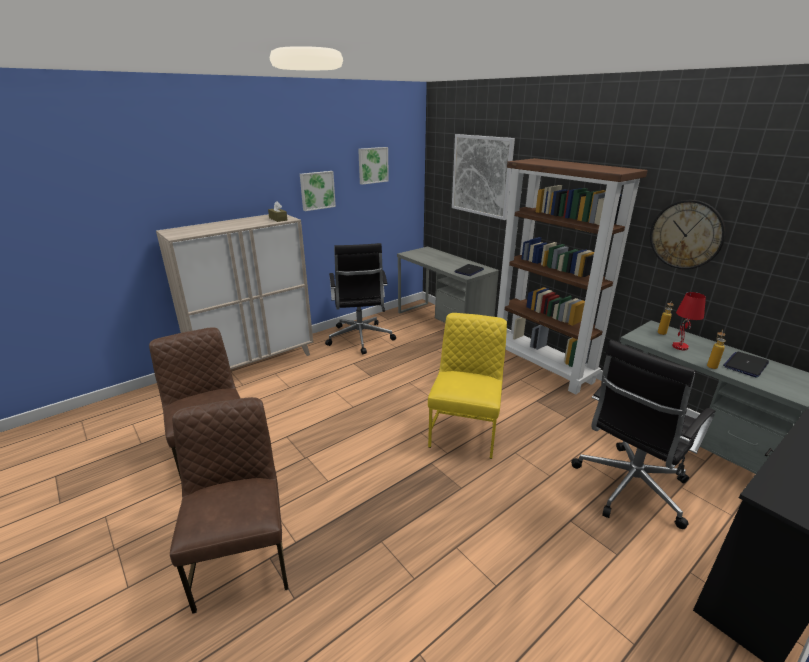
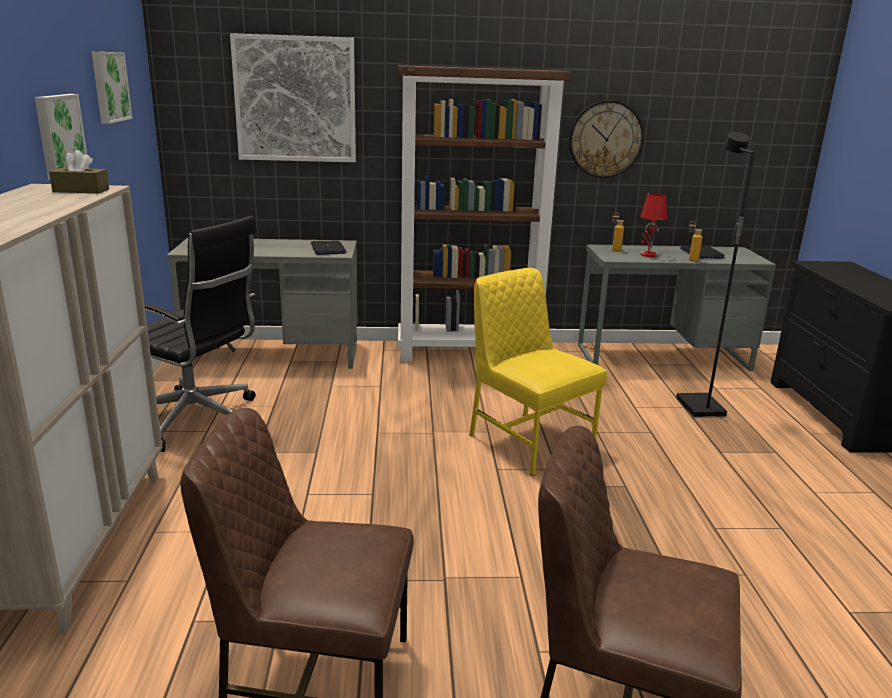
camera: 55 degrees left, 5 degrees down
black office chair [571,340,715,530] -> black floor lamp [676,132,755,417]

